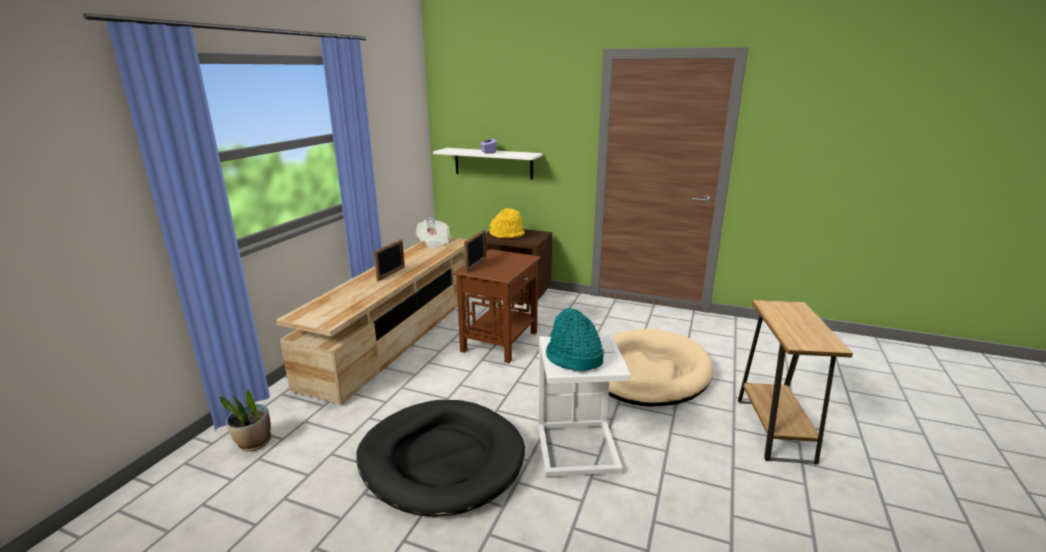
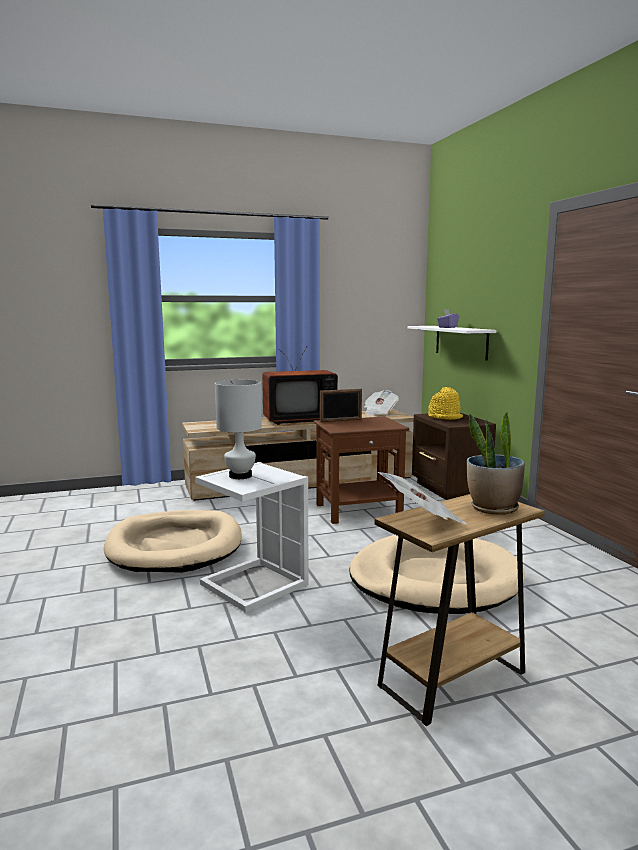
camera: 50 degrees right, 10 degrees down
potted plant [220,391,271,451] -> potted plant moved to [467,412,525,515]
black dog bed [356,400,525,517] -> beige dog bed [104,510,242,573]
picture frame [374,239,405,281] -> television [262,347,338,425]
turquoise hat [546,308,604,371] -> white table lamp [215,380,262,479]
none -> newspaper [378,472,467,524]

